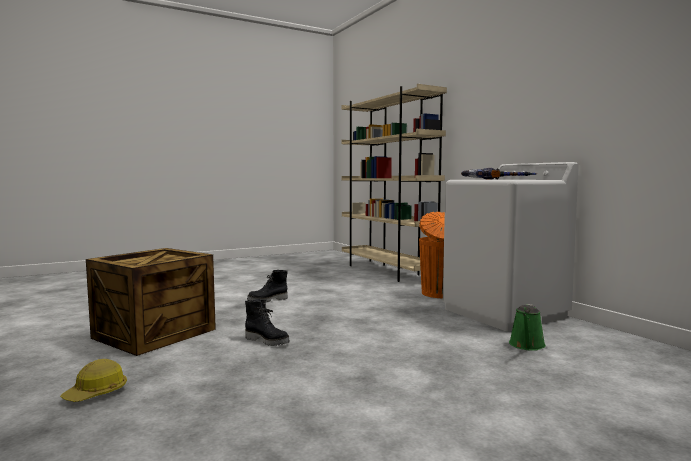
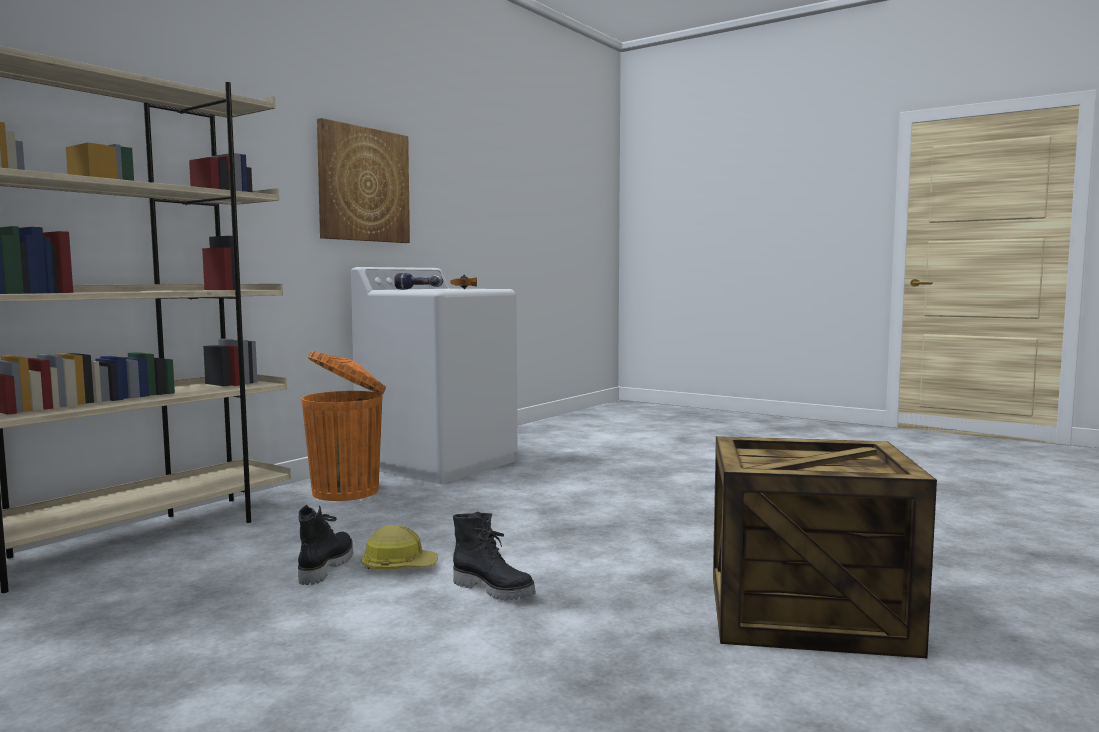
camera: 115 degrees left, 0 degrees up
hard hat [60,359,127,402] -> hard hat moved to [361,525,438,569]
black boot [245,299,290,346] -> black boot moved to [298,505,353,585]
green watering can [509,304,546,351] -> none
none -> picture [317,118,410,243]

